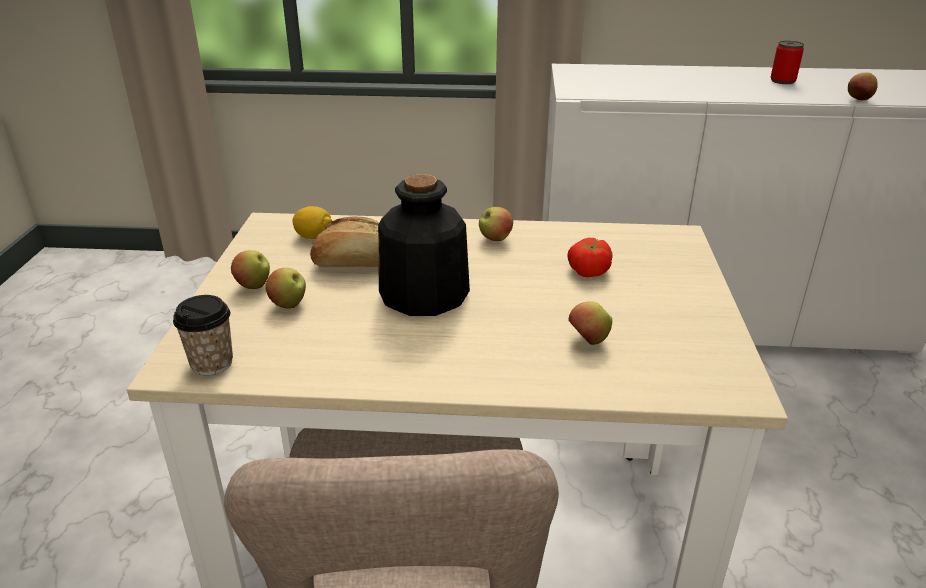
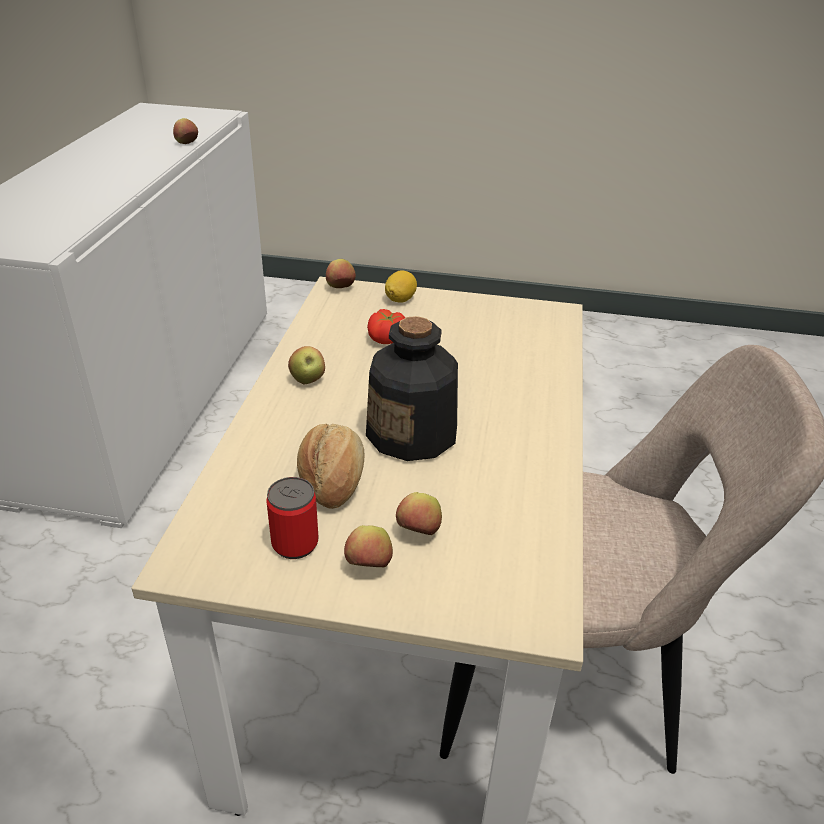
camera: 85 degrees left, 5 degrees up
cup [173,295,233,375] -> none
lemon [292,206,332,239] -> lemon moved to [385,270,417,302]
apple [568,302,612,345] -> apple moved to [326,259,356,288]
can [771,41,804,84] -> can moved to [266,477,319,559]

